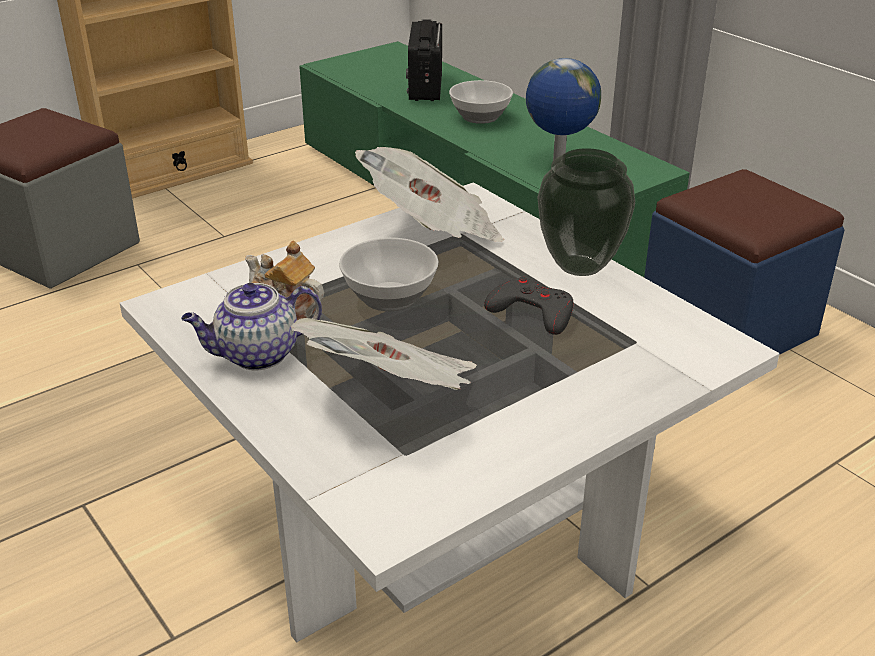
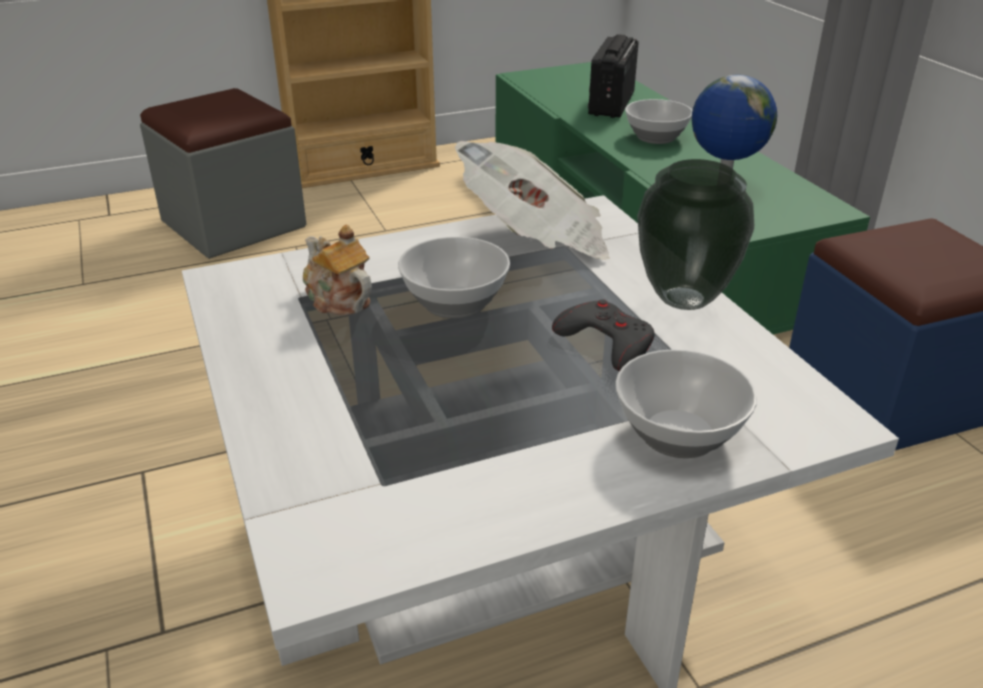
camera: 15 degrees right, 0 degrees up
teapot [181,283,322,371] -> none
newspaper [291,318,477,390] -> none
none -> bowl [615,349,757,458]

